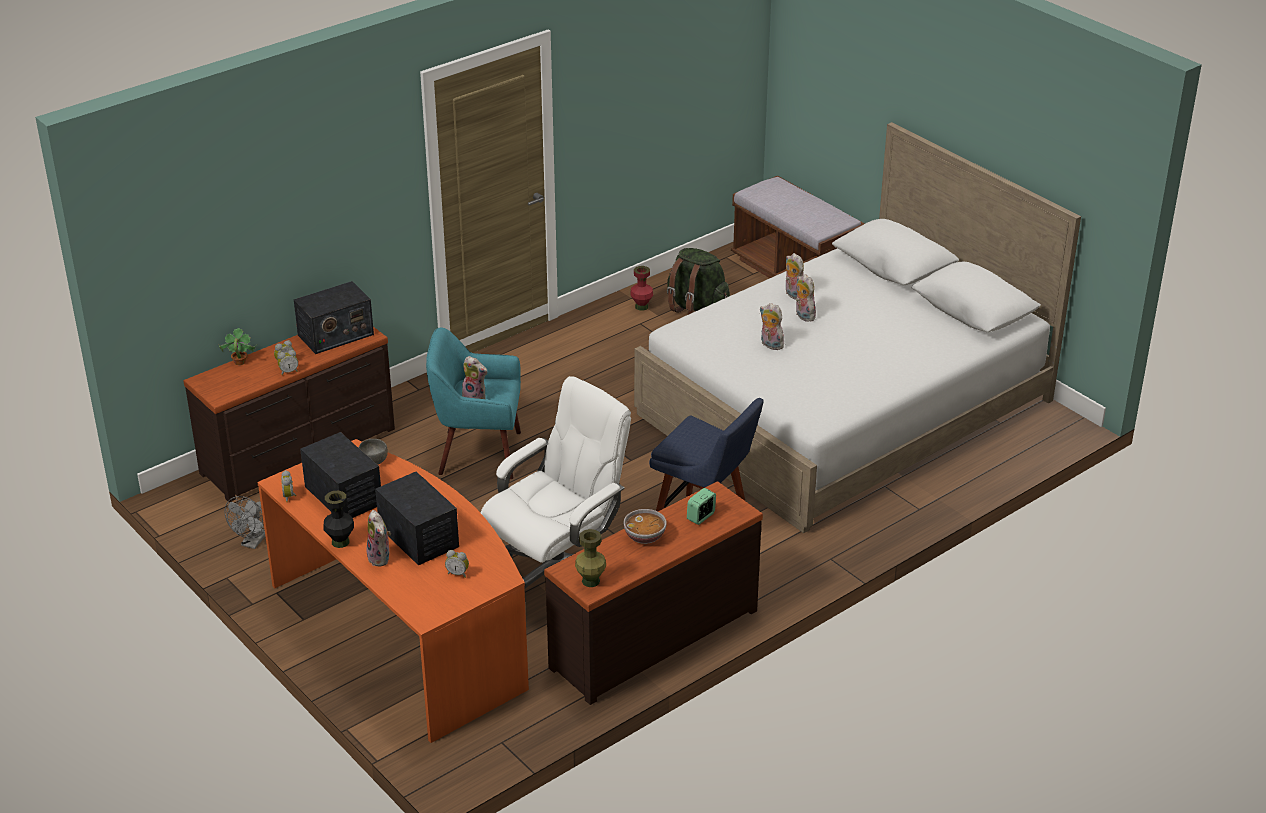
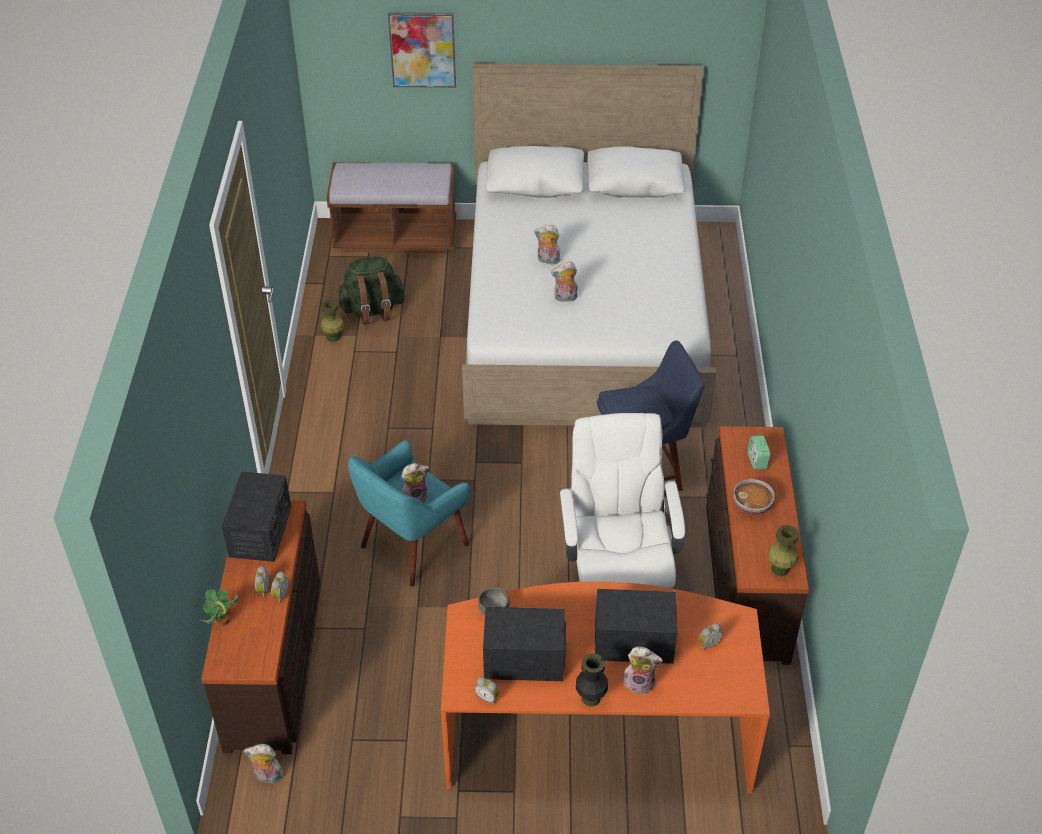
camera: 50 degrees left, 10 degrees up
grey fan [224,496,265,549] -> none
red vase [630,266,653,311] -> green vase [320,299,344,342]
plush toy [785,253,804,300] -> plush toy moved to [244,744,285,784]
none -> picture [388,12,456,88]

